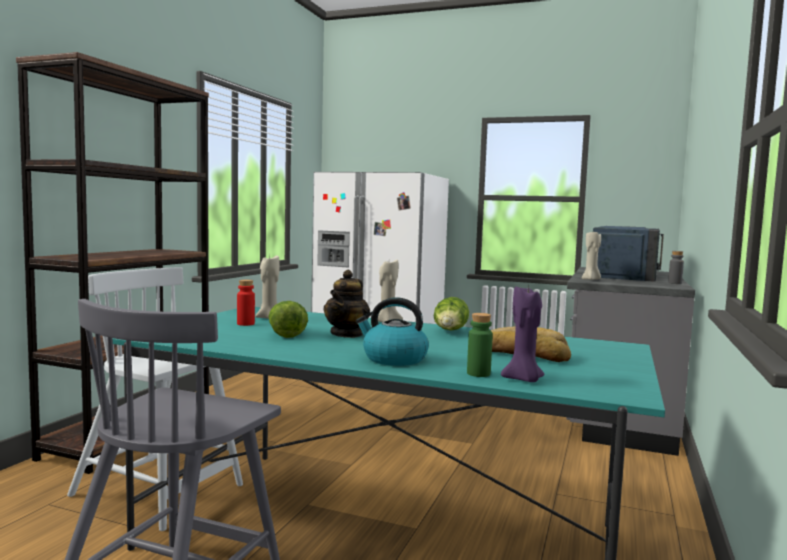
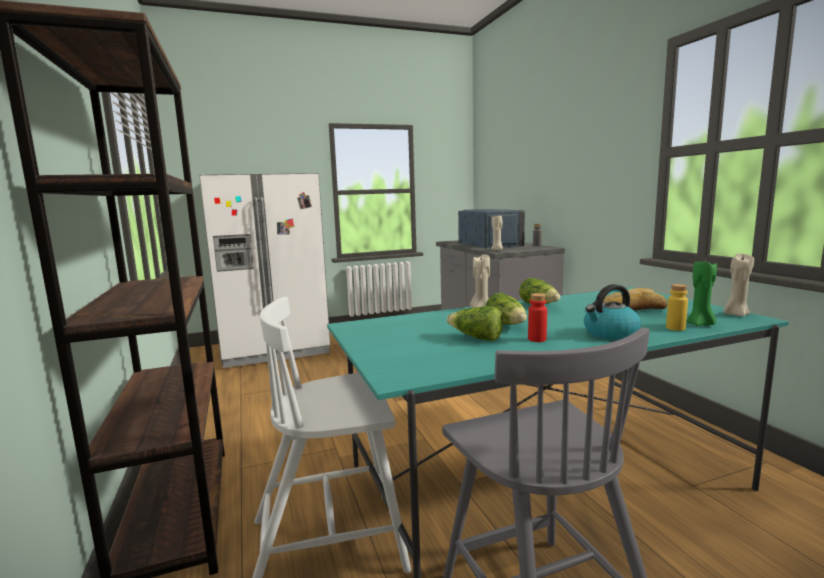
camera: 40 degrees left, 5 degrees up
red bottle [237,280,255,326] -> red bottle moved to [528,293,547,342]
beige candle [255,255,280,319] -> beige candle moved to [723,253,754,316]
teapot [323,270,370,338] -> lettuce [485,293,527,325]
green bottle [467,313,493,377] -> yellow bottle [666,284,688,331]
purple candle [501,286,544,382] -> green candle [687,260,717,326]

